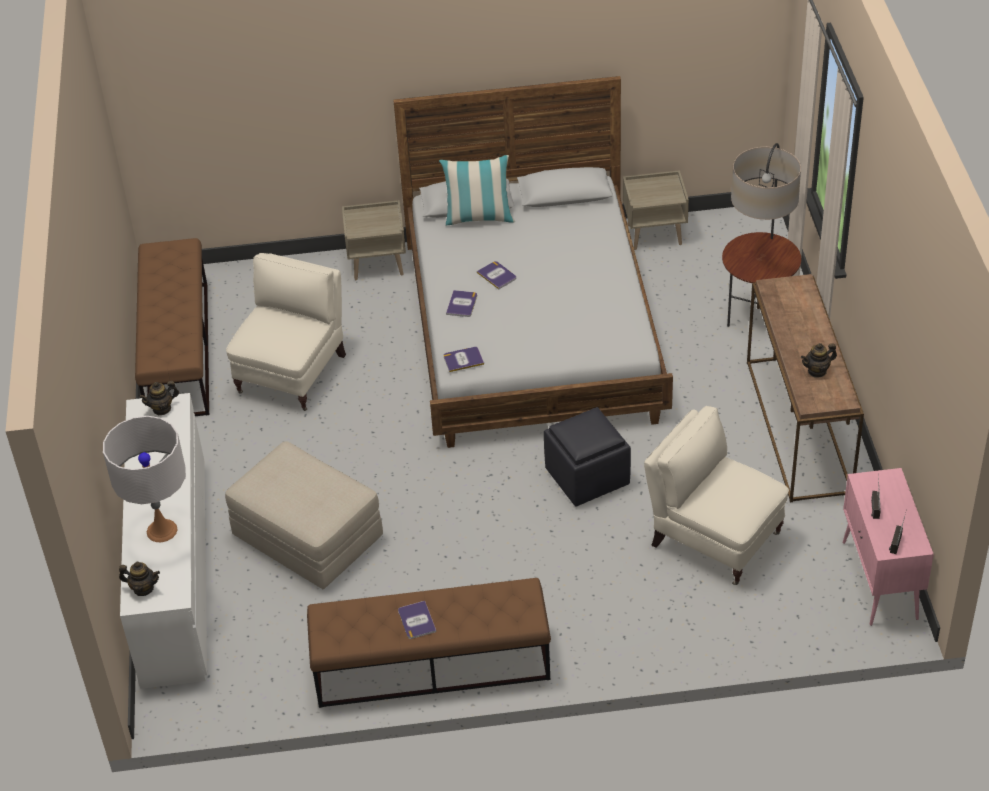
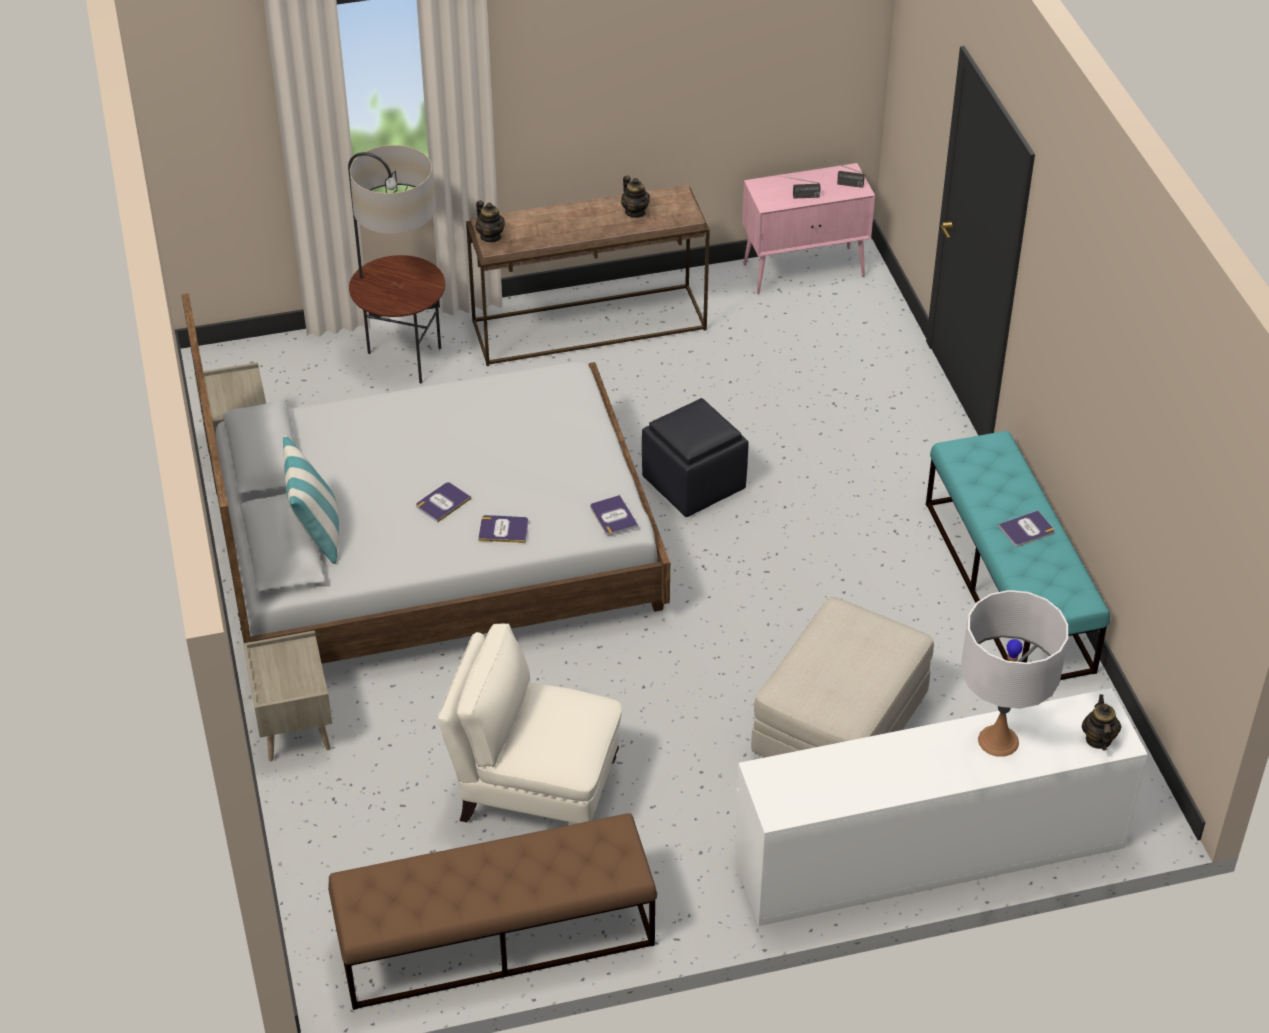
camera: 100 degrees left, 0 degrees up
teapot [139,381,179,415] -> teapot moved to [476,200,505,242]
brown bench [307,578,551,708] -> turquoise bench [926,431,1110,680]
beige armchair [644,406,789,585] -> none

